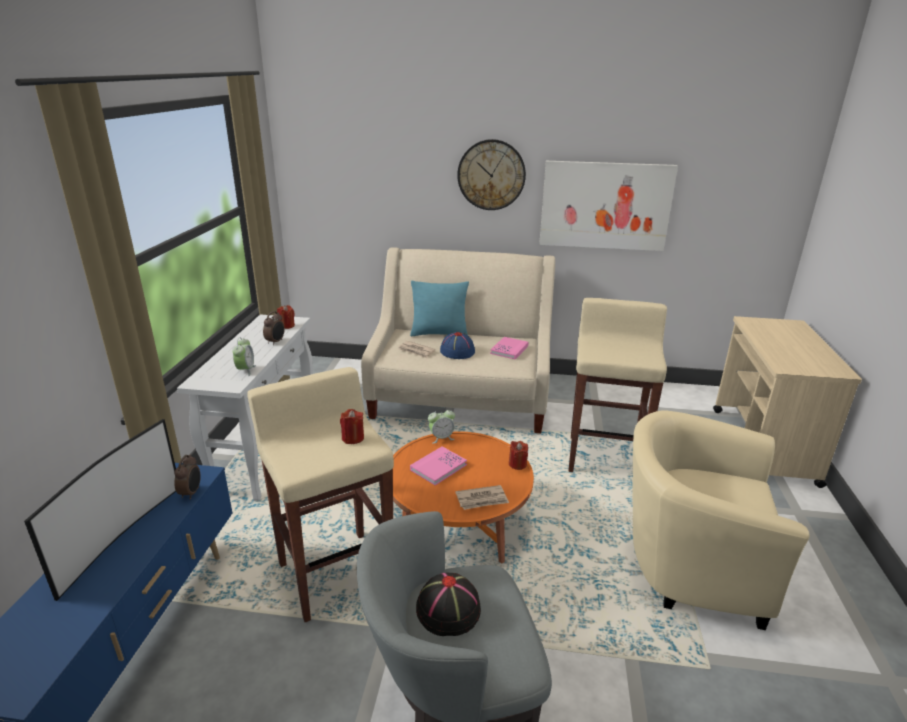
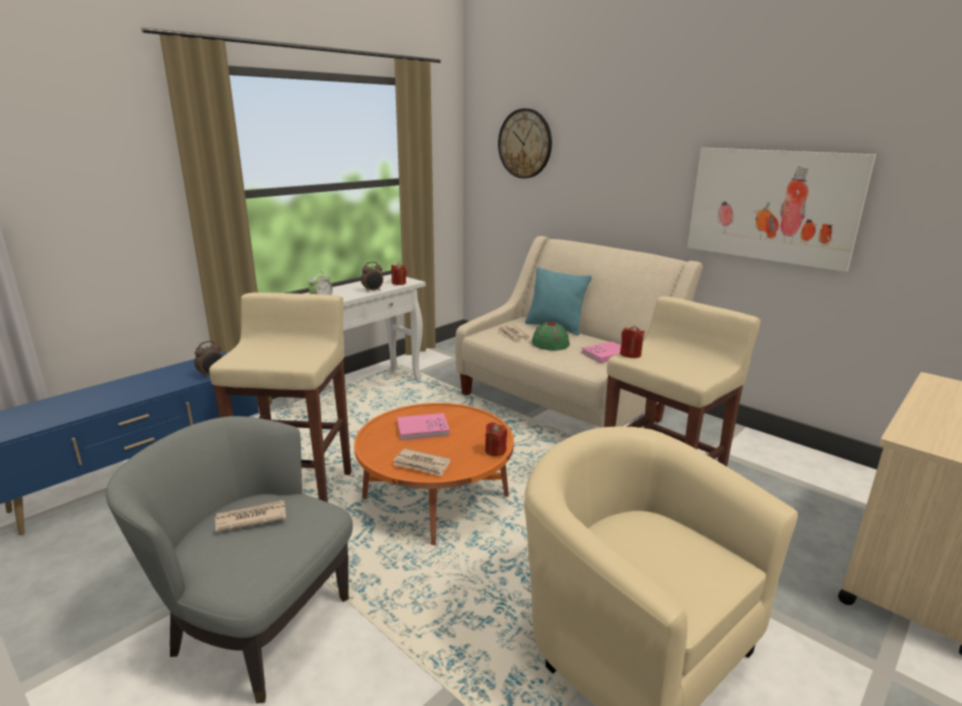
camera: 35 degrees right, 5 degrees down
television [24,419,176,601] -> none
red candle [340,409,364,444] -> red candle moved to [620,326,645,358]
black hat [416,573,481,636] -> newspaper [215,500,286,532]
alarm clock [428,407,455,444] -> none
blue hat [440,332,475,359] -> green hat [532,322,570,351]
wall clock [457,139,526,210] -> wall clock moved to [498,108,552,178]

